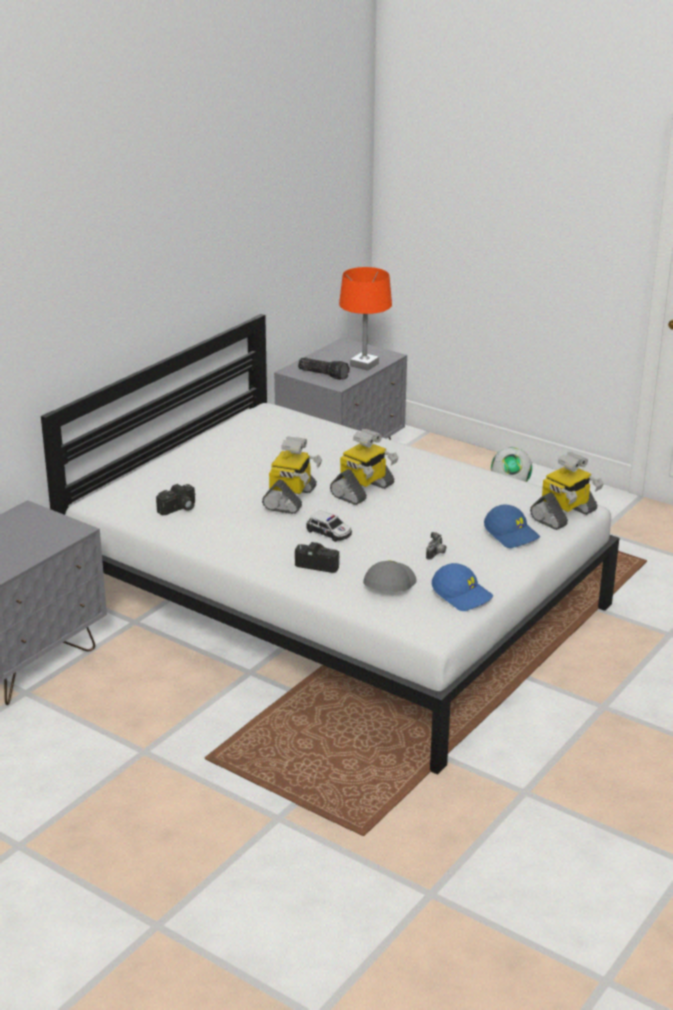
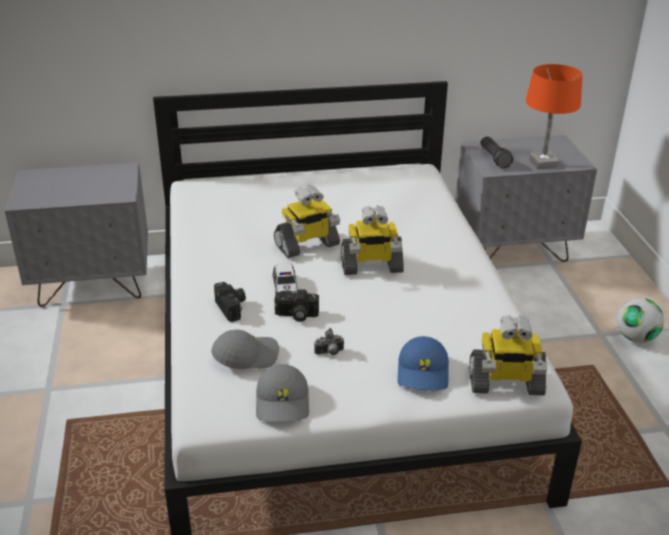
camera: 45 degrees right, 5 degrees up
camera [156,484,195,515] -> camera moved to [274,289,319,322]
blue cap [432,563,493,611] -> grey cap [256,364,309,422]

